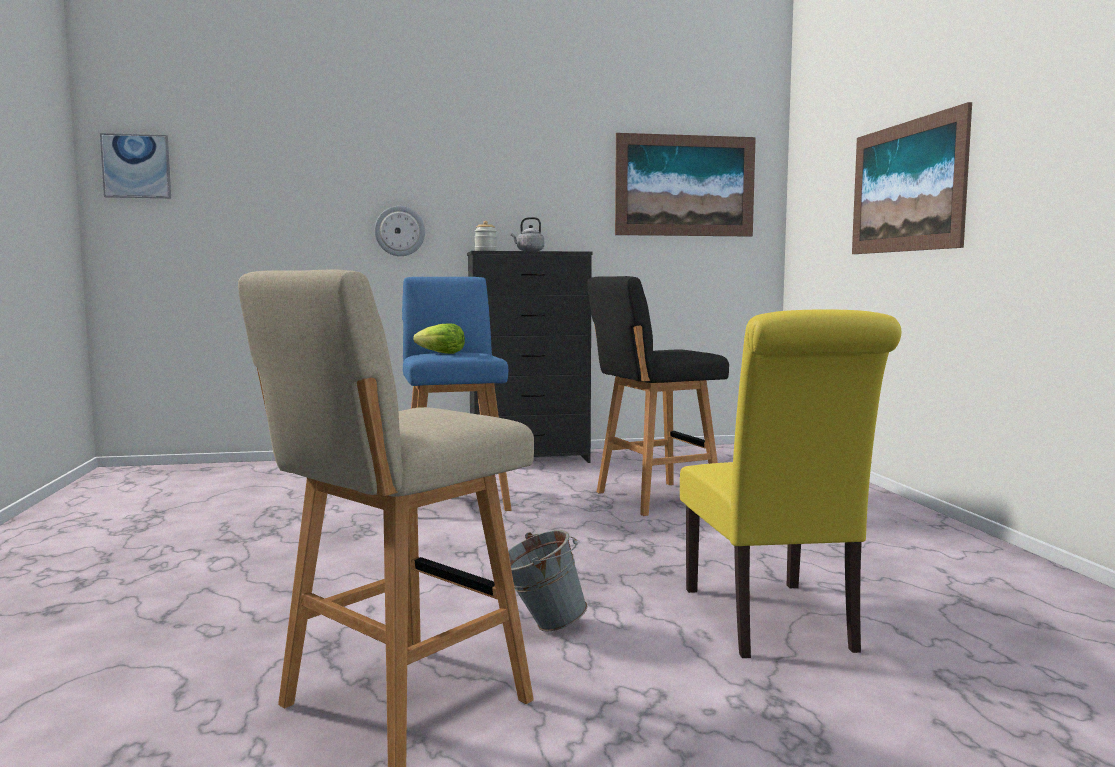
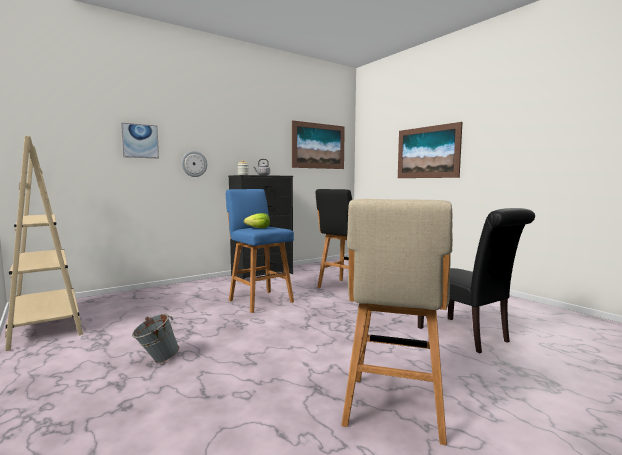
camera: 25 degrees left, 0 degrees up
picture [100,133,171,198] -> picture moved to [121,123,159,159]
grey bucket [508,530,587,632] -> grey bucket moved to [132,314,179,363]
yellow chair [680,309,901,658] -> black chair [418,208,535,353]
none -> beige bookcase [5,136,83,351]

